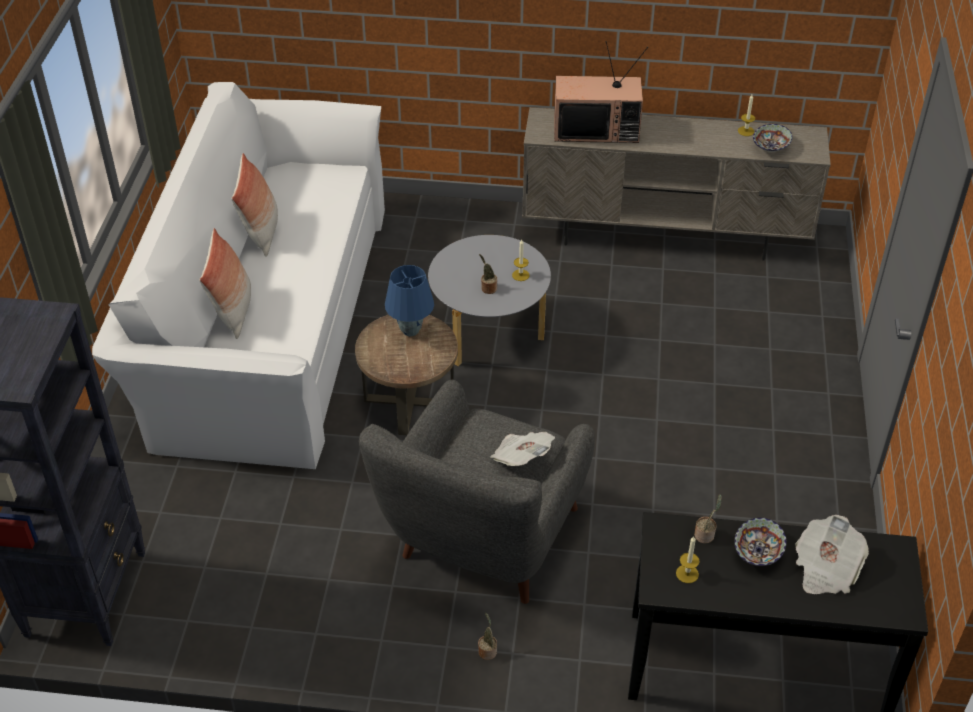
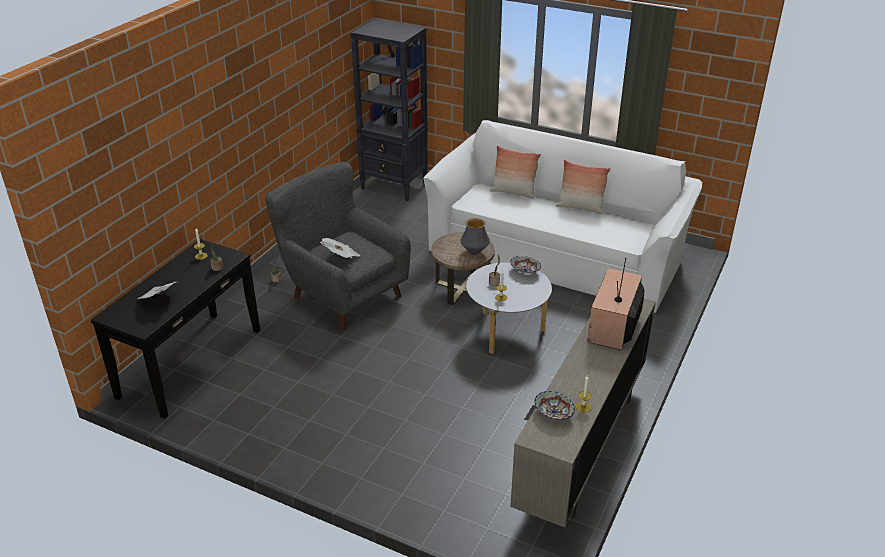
camera: 110 degrees right, 10 degrees down
blue table lamp [385,265,434,337] -> vase [461,218,490,255]
bowl [734,517,786,566] -> bowl moved to [510,256,541,274]

